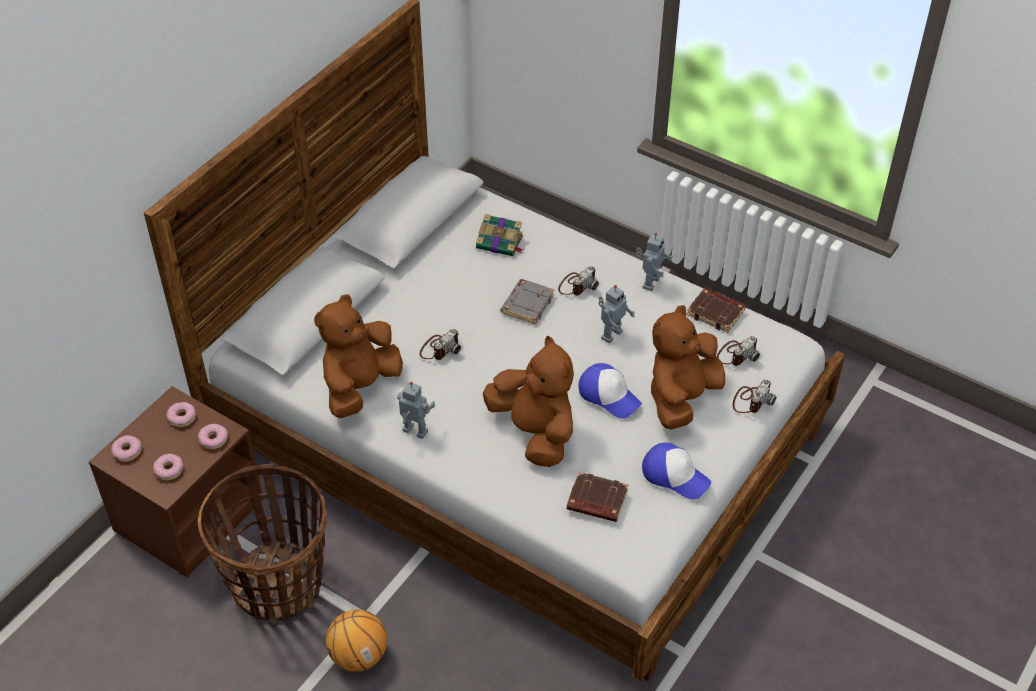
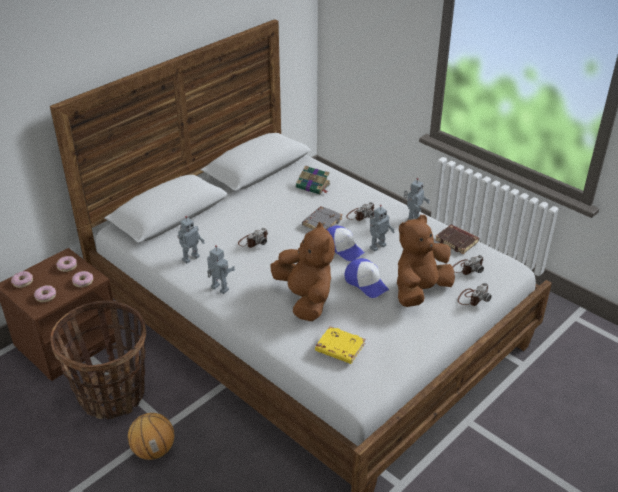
camera: 10 degrees right, 10 degrees down
brown plush toy [314,294,403,418] -> toy robot [177,216,205,263]
brown book [567,472,628,522] -> yellow book [315,326,365,364]
cap [642,442,711,499] -> cap moved to [327,225,365,261]

